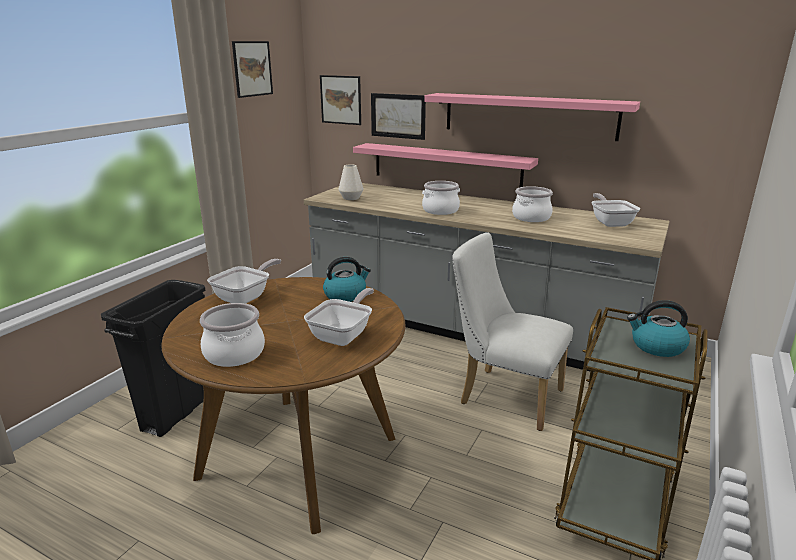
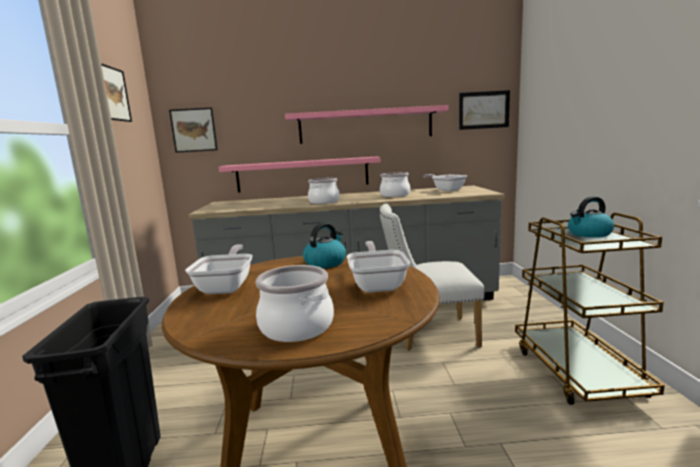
camera: 30 degrees left, 10 degrees down
white vase [339,164,363,200] -> none
picture [371,93,426,140] -> picture moved to [459,90,510,130]

